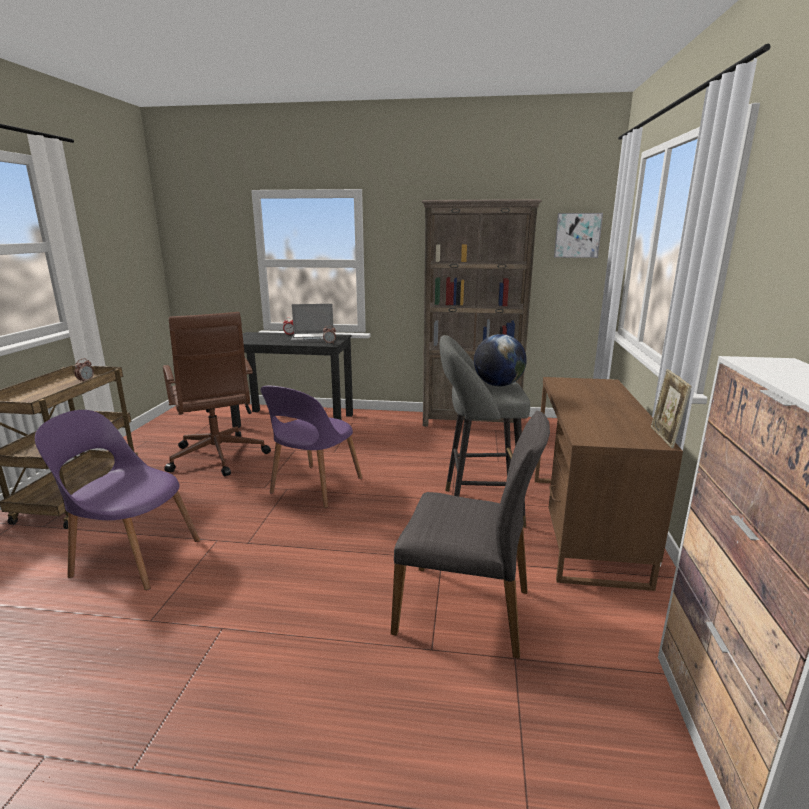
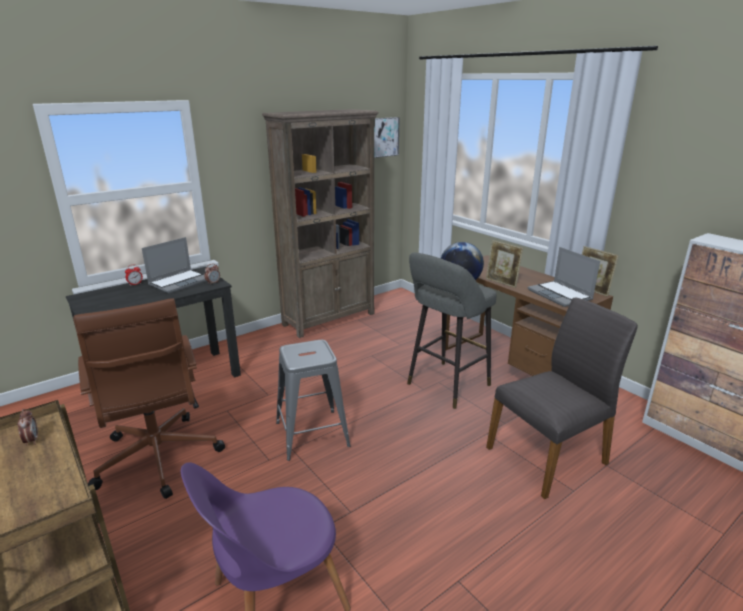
camera: 45 degrees left, 5 degrees up
brown office chair [163,312,271,476] -> brown office chair turned 45 degrees clockwise [73,298,225,499]
purple chair [261,386,362,508] -> grey stool [276,340,351,461]
none -> picture frame [486,240,524,288]
none -> laptop [528,247,600,307]

